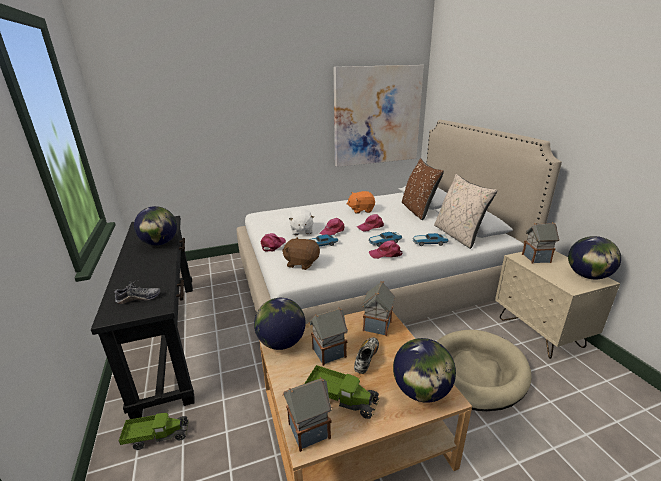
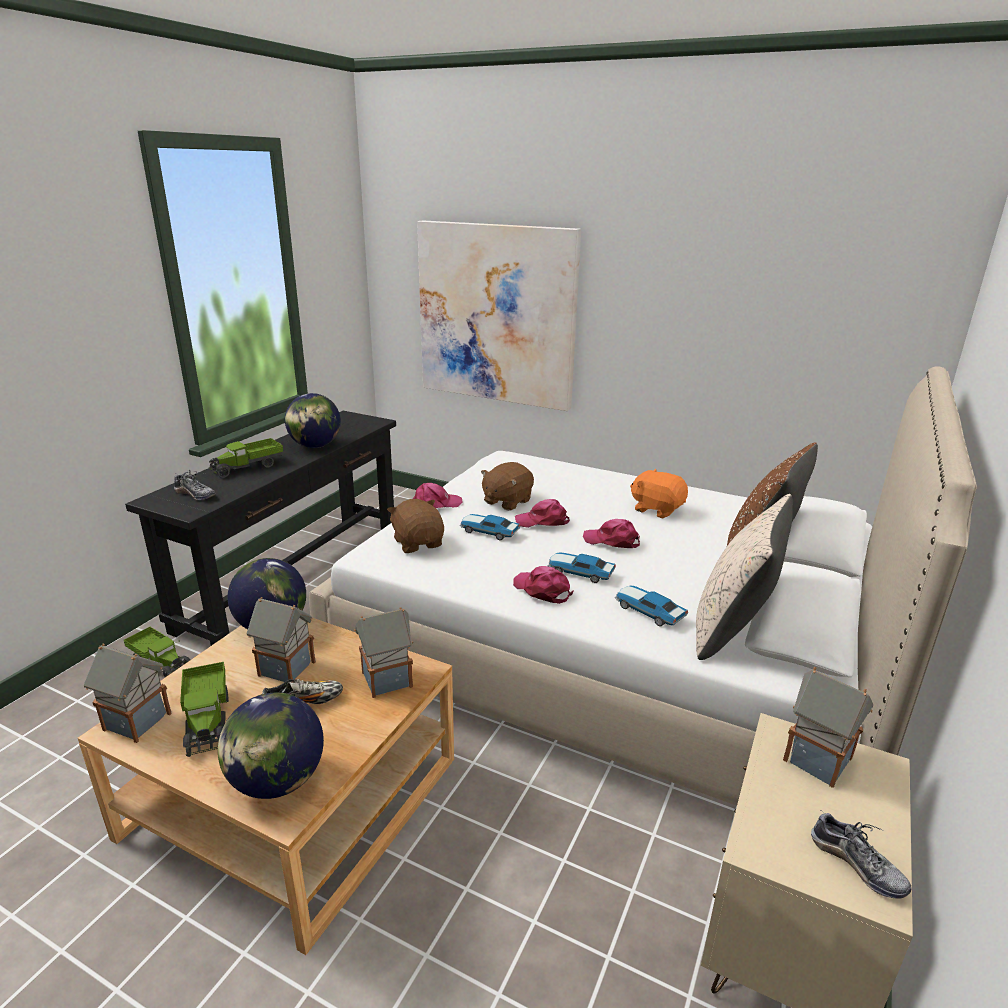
camera: 45 degrees right, 0 degrees up
white plush toy [289,208,314,235] -> brown plush toy [481,462,534,511]
picture [334,65,424,167] -> picture moved to [417,220,581,411]
beige dog bed [436,330,532,411] -> none
globe [568,236,621,279] -> shoe [811,809,912,899]
none -> toy truck [209,438,283,478]

